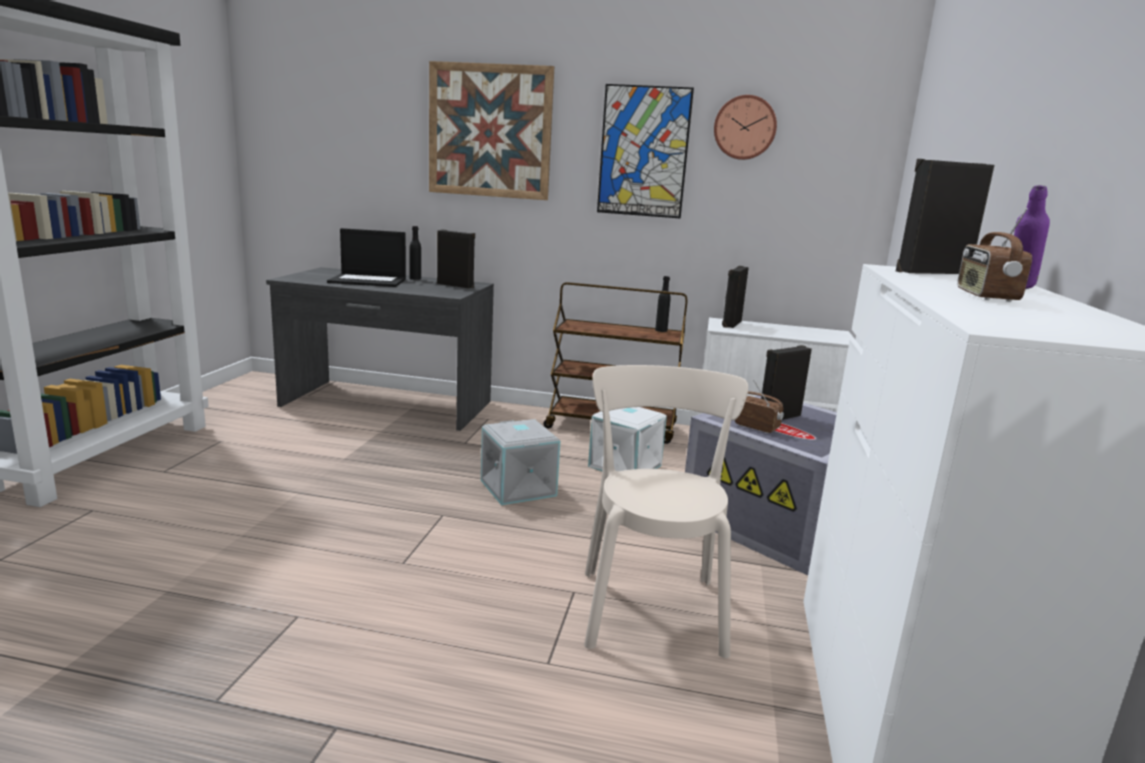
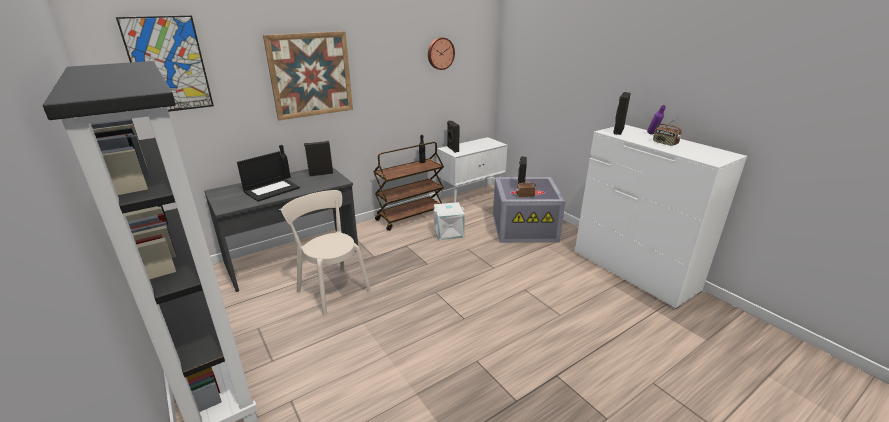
camera: 45 degrees left, 10 degrees up
grey storage box [481,419,560,505] -> none
beige chair [584,365,748,658] -> beige chair moved to [281,190,371,315]
picture [597,84,694,218] -> picture moved to [116,16,214,112]

